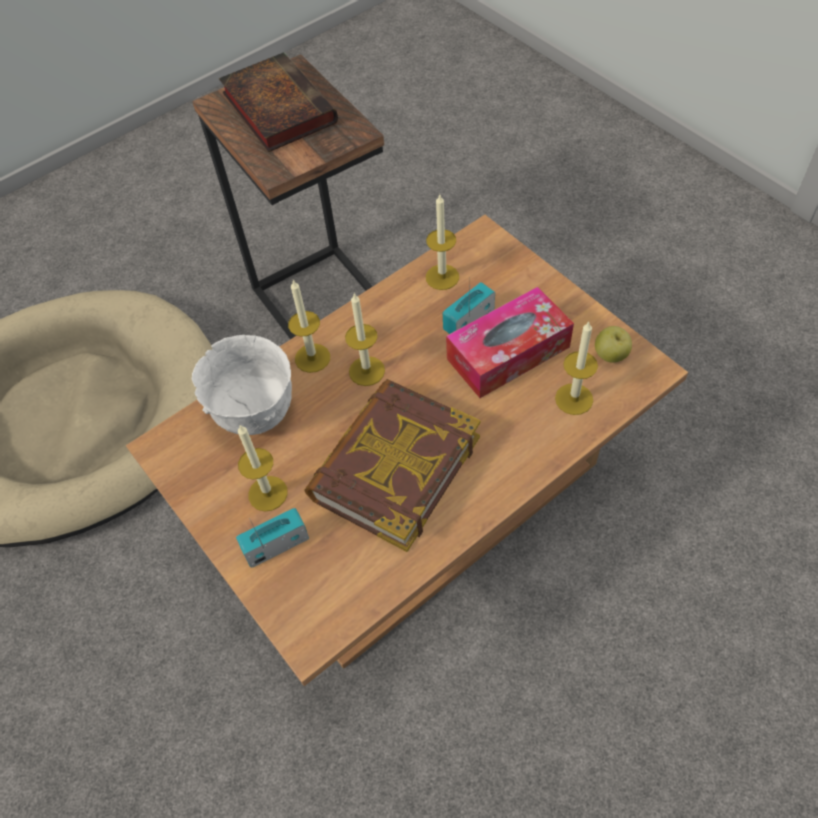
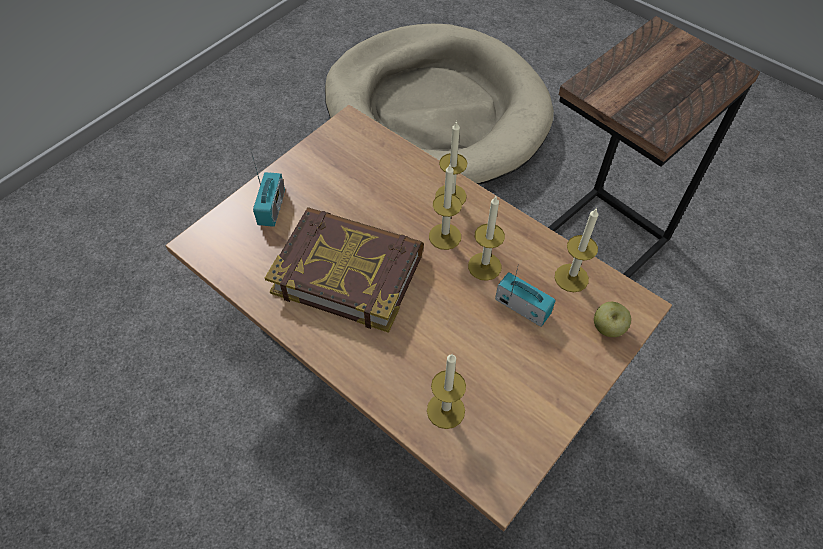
camera: 75 degrees right, 0 degrees up
white bowl [192,335,292,435] -> none
book [219,52,338,152] -> none
radio [236,508,309,568] -> radio turned 45 degrees clockwise [250,148,285,227]
candle [238,424,288,511] -> candle moved to [468,196,505,281]
tissue box [446,287,574,398] -> none
apple [595,326,632,363] -> apple moved to [594,302,631,337]

